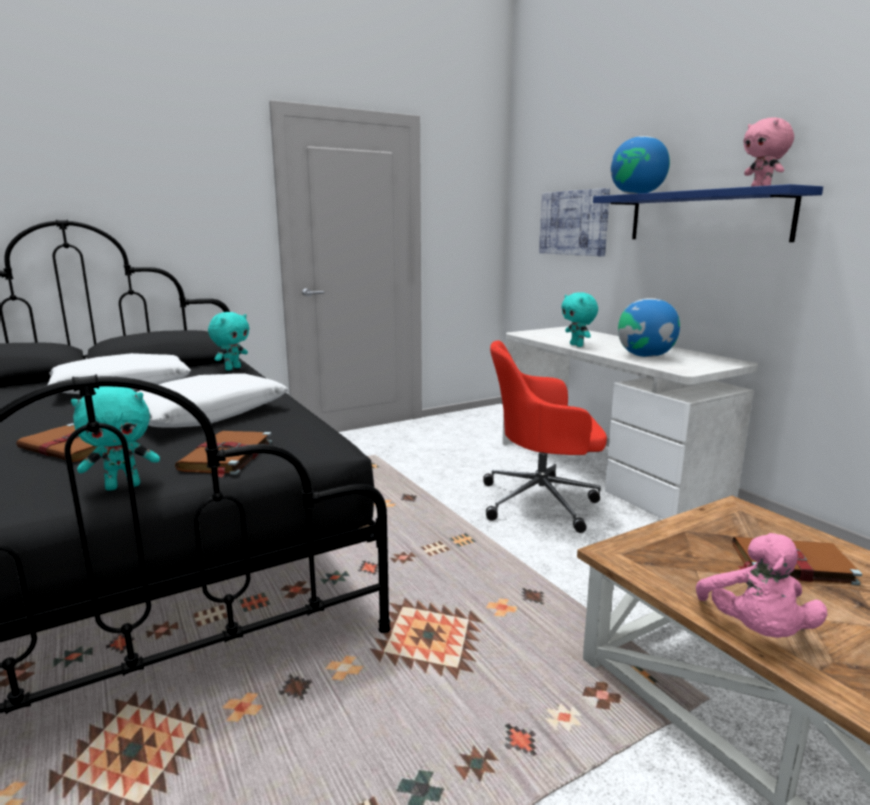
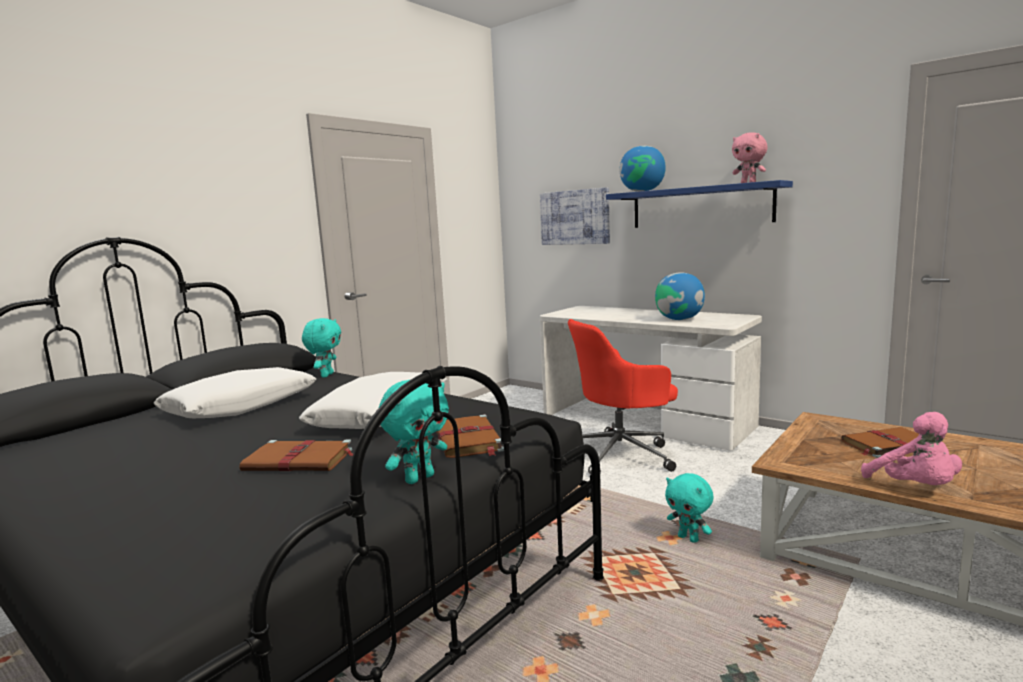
camera: 20 degrees left, 5 degrees down
turquoise plush toy [561,292,598,347] -> turquoise plush toy moved to [665,473,713,543]

